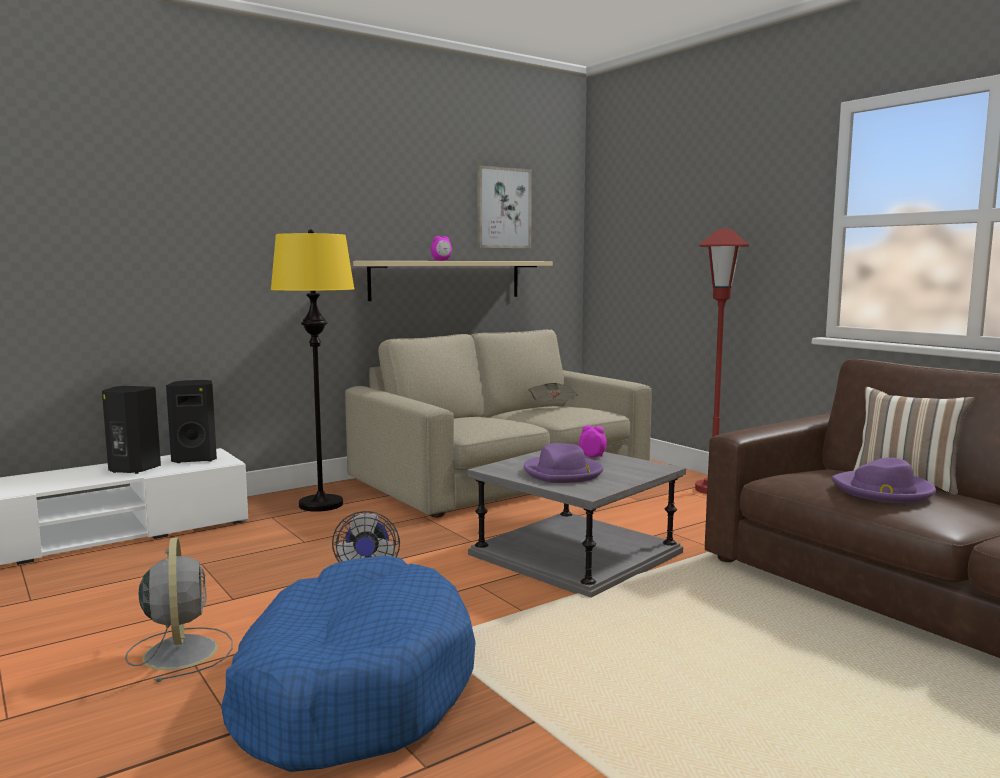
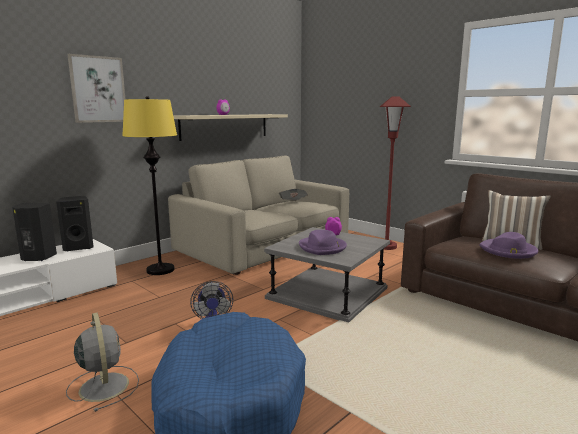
camera: 10 degrees left, 5 degrees up
picture [477,165,532,249] -> picture moved to [67,54,125,123]

